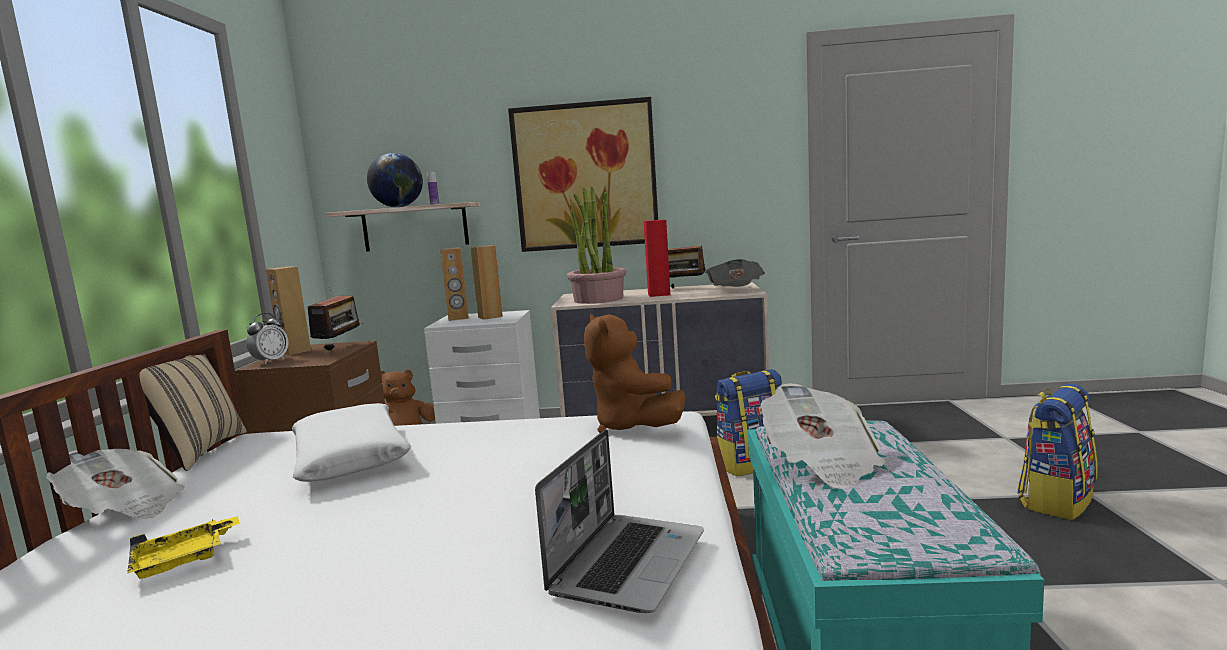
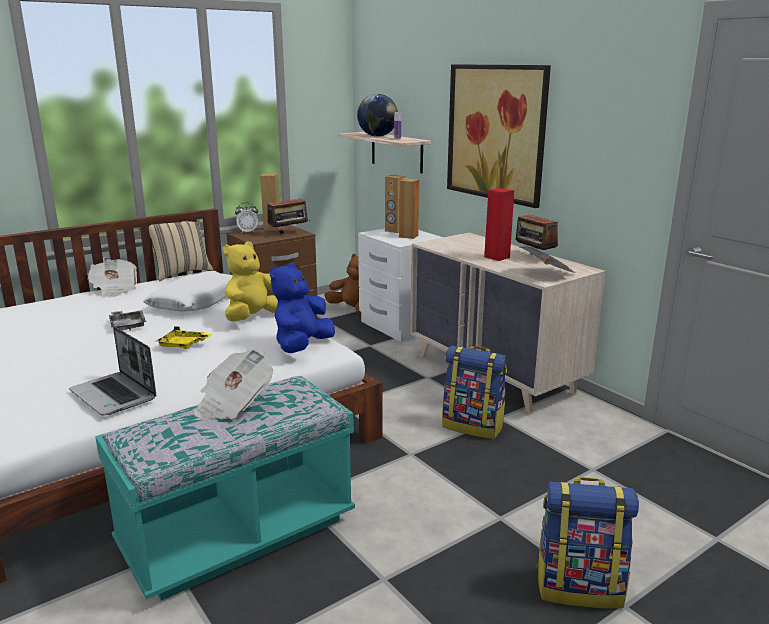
camera: 50 degrees right, 10 degrees up
yellow tray [127,516,240,579] -> yellow tray moved to [155,326,211,349]
laptop [535,429,704,613] -> laptop turned 60 degrees clockwise [69,326,157,416]
potted plant [567,186,626,304] -> none
brown plush toy [584,314,685,433] -> blue plush toy [270,262,335,353]
none -> grey tray [109,310,146,330]
none -> yellow plush toy [223,241,278,321]

